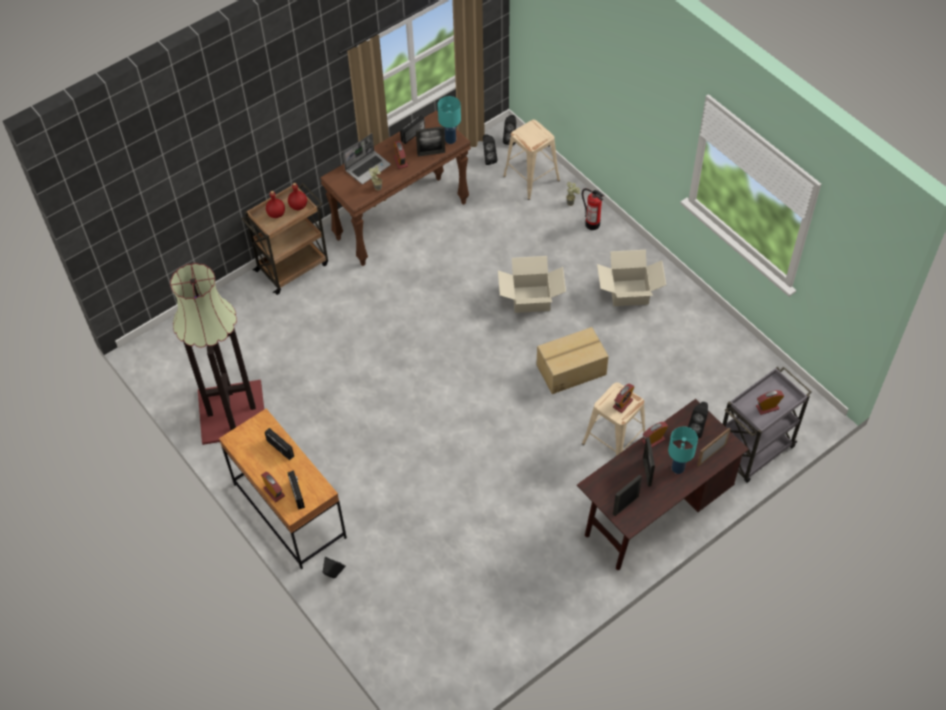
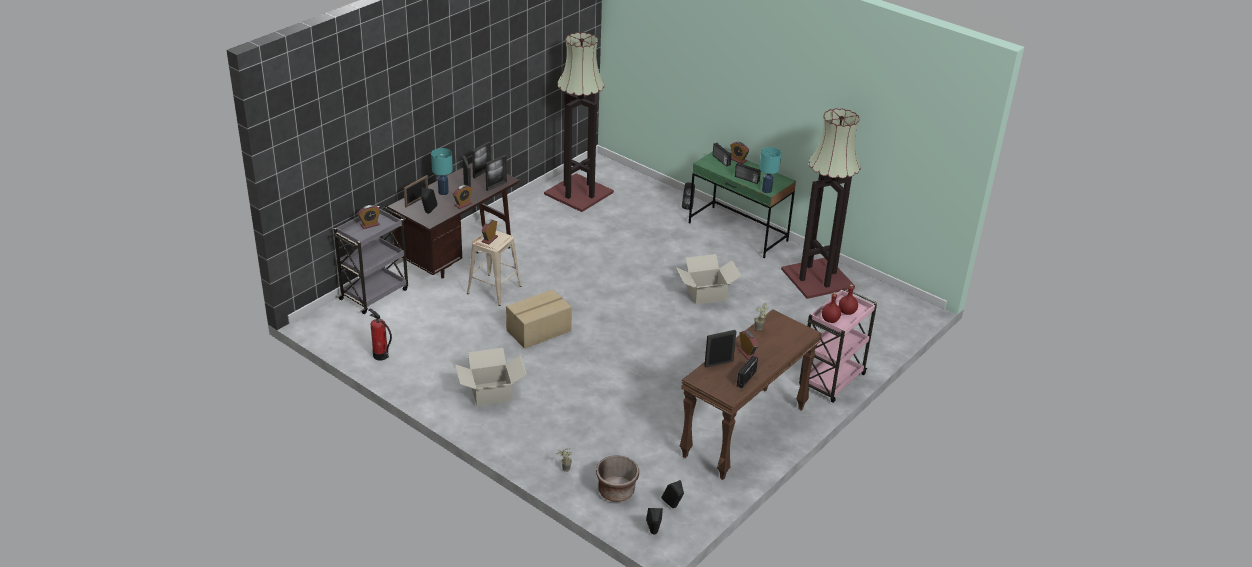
camera: 165 degrees right, 20 degrees down
brown desk [219,409,347,569] -> green desk [689,152,796,258]
brown cart [241,183,328,295] -> pink cart [799,289,877,403]
laptop [343,133,391,184] -> none
turquoise table lamp [438,96,461,144] -> turquoise table lamp moved to [759,147,782,193]
cardboard box [498,256,566,313] -> cardboard box moved to [677,254,741,305]
beige stool [503,120,560,200] -> brown planter [596,455,639,502]
fire extinguisher [582,188,604,230] -> fire extinguisher moved to [368,308,392,361]
none -> picture frame [485,155,507,191]
none -> floor lamp [544,32,614,212]

